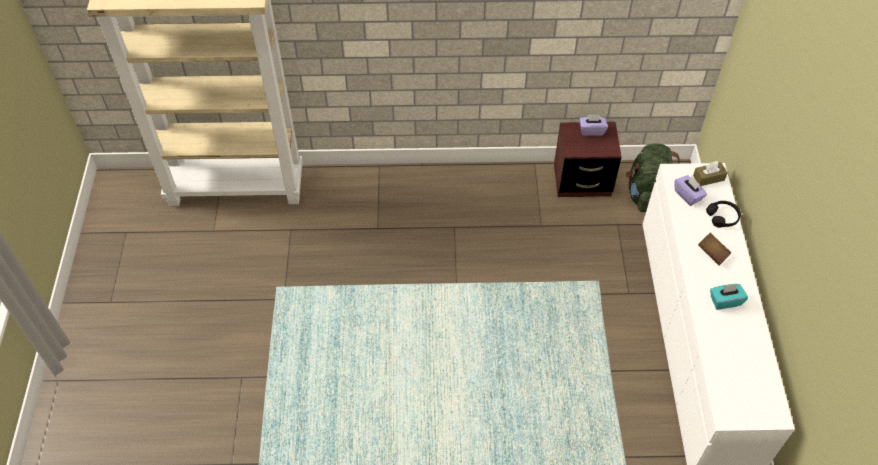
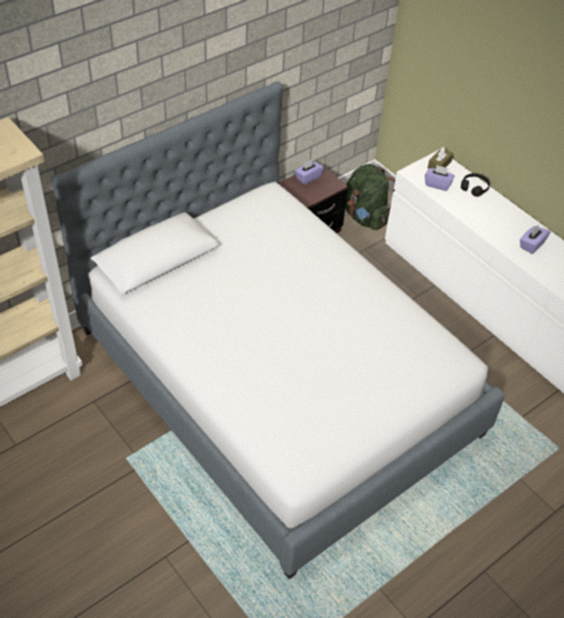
camera: 40 degrees left, 5 degrees down
brown book [698,233,731,265] -> none
turquoise tissue box [710,284,748,310] -> purple tissue box [520,225,550,254]
none -> bed [51,81,505,579]

